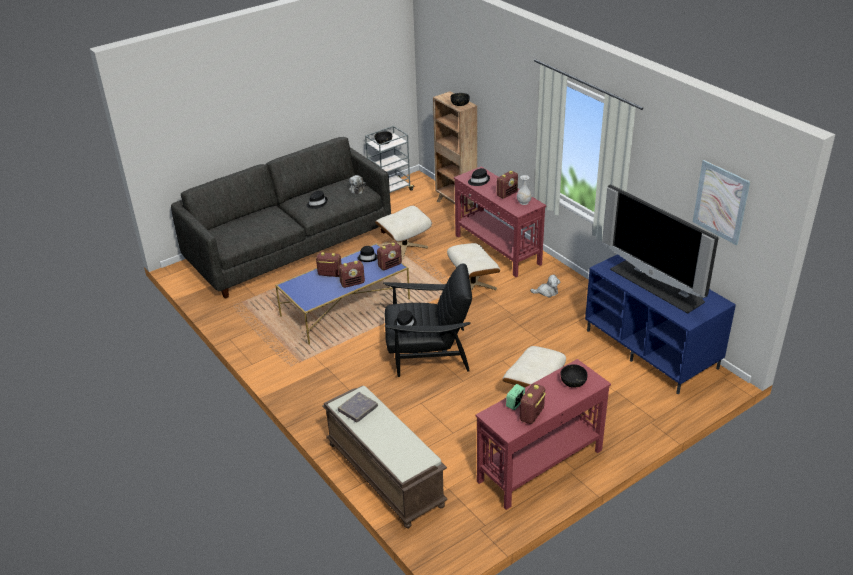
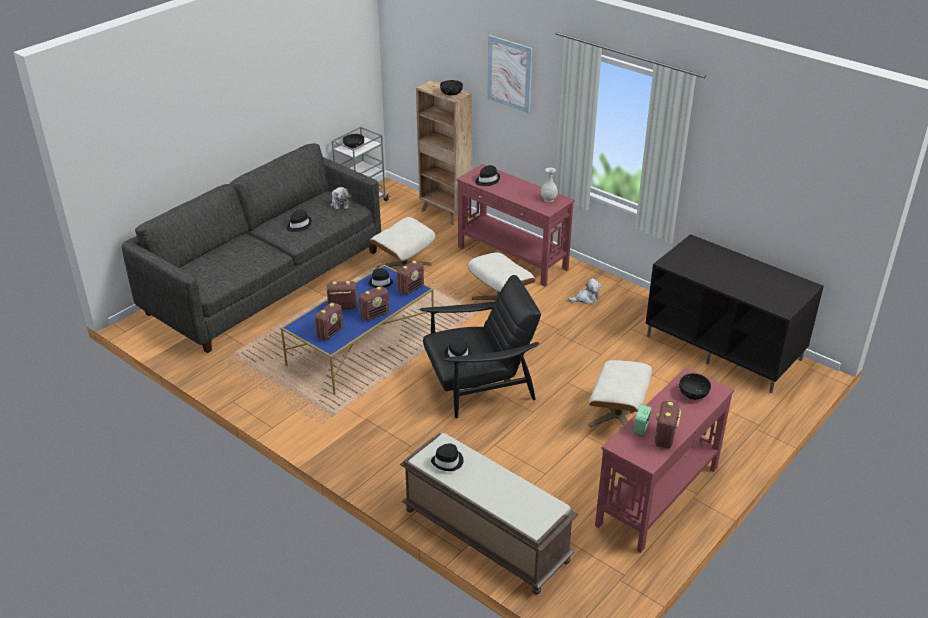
camera: 15 degrees left, 0 degrees up
grey book [338,392,378,422] -> black hat [431,443,464,471]
radio [497,171,518,199] -> radio moved to [315,302,343,340]
blue tv stand [585,254,736,394] -> black tv stand [645,234,824,393]
television [602,184,719,313] -> none
picture [693,160,750,245] -> picture moved to [487,35,532,113]

